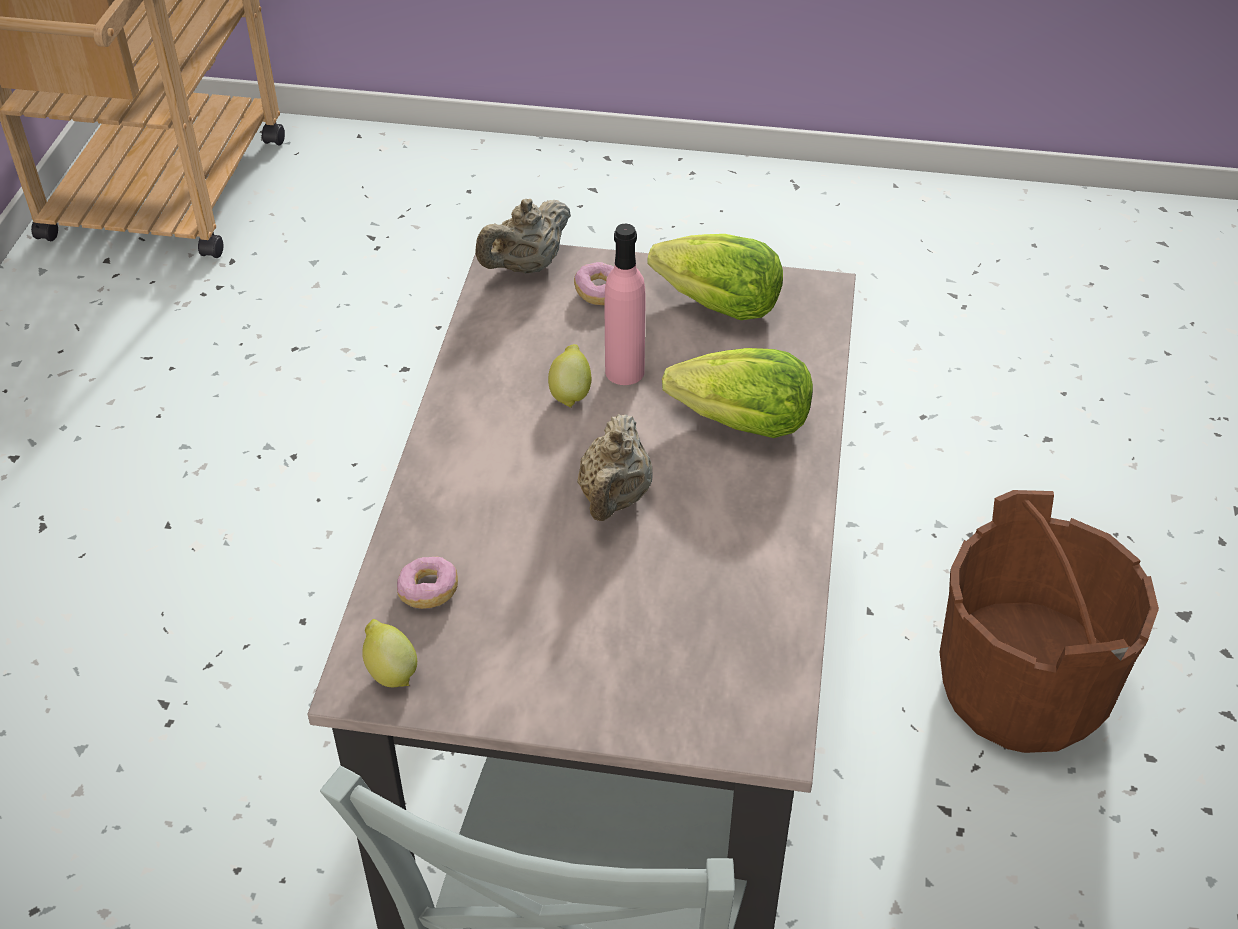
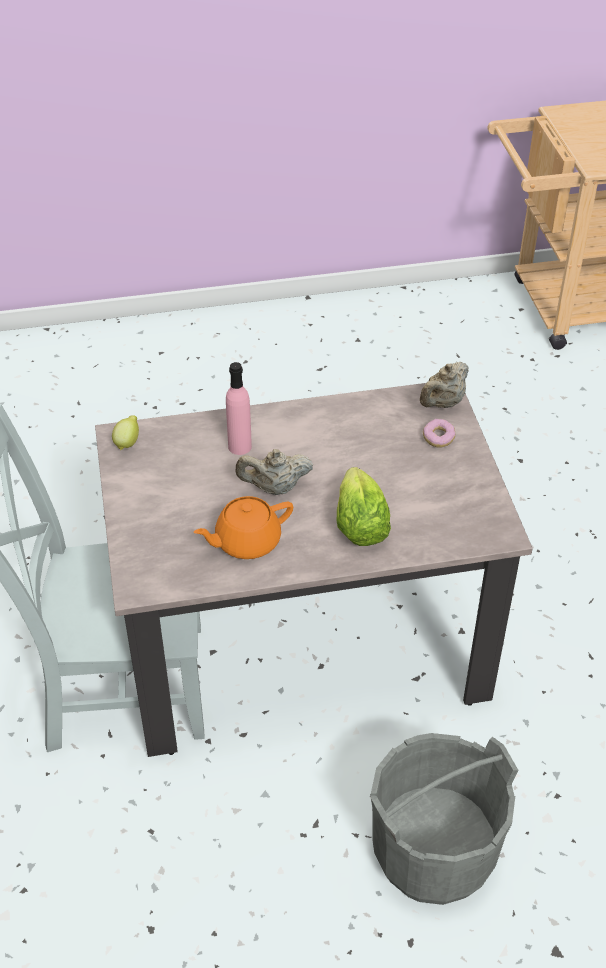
camera: 70 degrees right, 0 degrees up
donut [397,557,458,609] -> none
beige teapot [475,199,571,274] -> beige teapot turned 75 degrees counterclockwise [420,362,468,408]
lemon [548,344,591,408] -> none
pink bottle [605,223,645,385] -> pink bottle moved to [226,362,252,455]
lettuce [648,234,783,320] -> none
brown bucket [940,490,1159,753] -> grey bucket [371,733,519,905]
none -> orange teapot [194,496,293,559]

